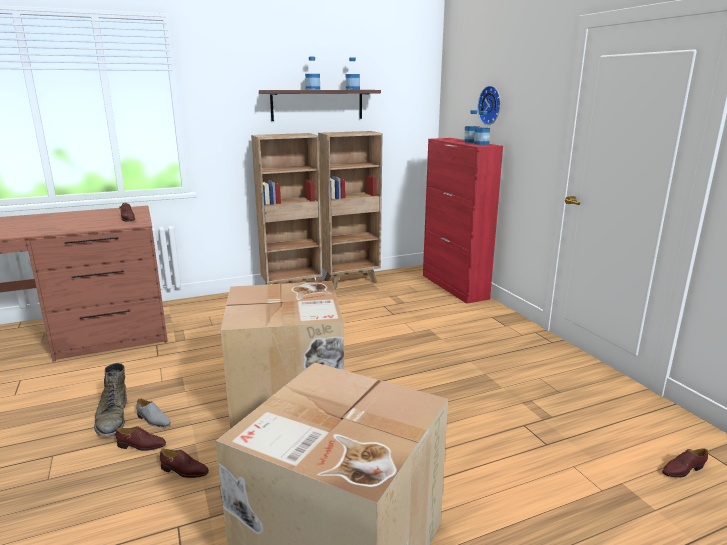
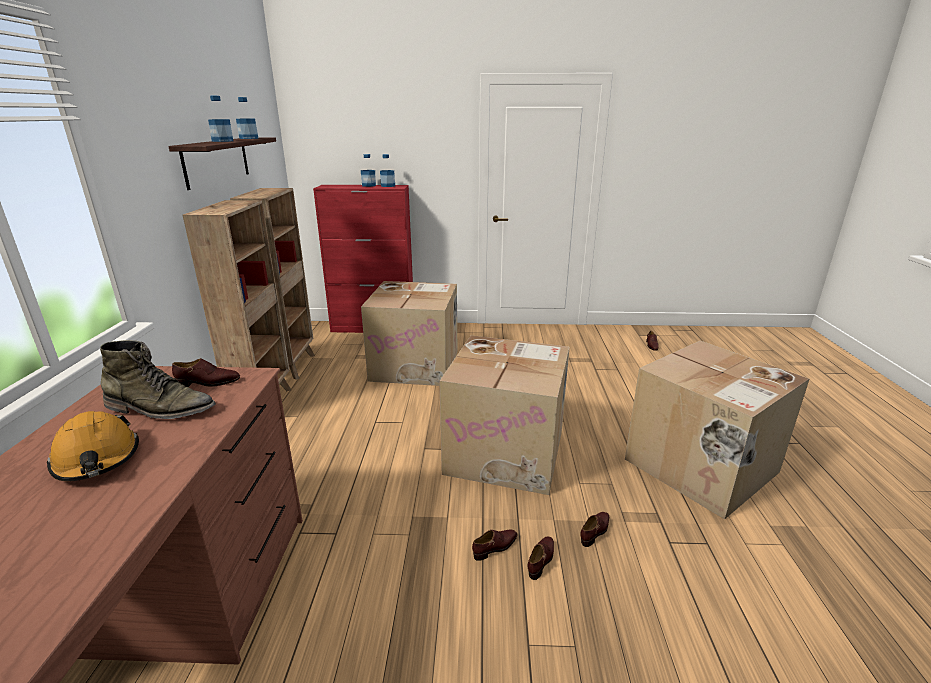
camera: 65 degrees left, 5 degrees up
green boot [94,363,127,436] -> green boot moved to [100,340,216,419]
grey shoe [136,398,171,427] -> brown shoe [472,529,517,561]
wall clock [478,86,501,125] -> none
none -> orange hard hat [47,411,139,481]
none -> cardboard box [361,281,457,386]

